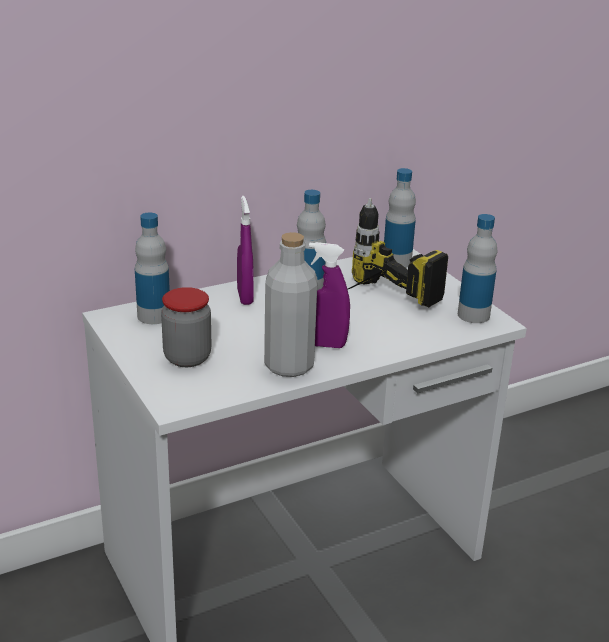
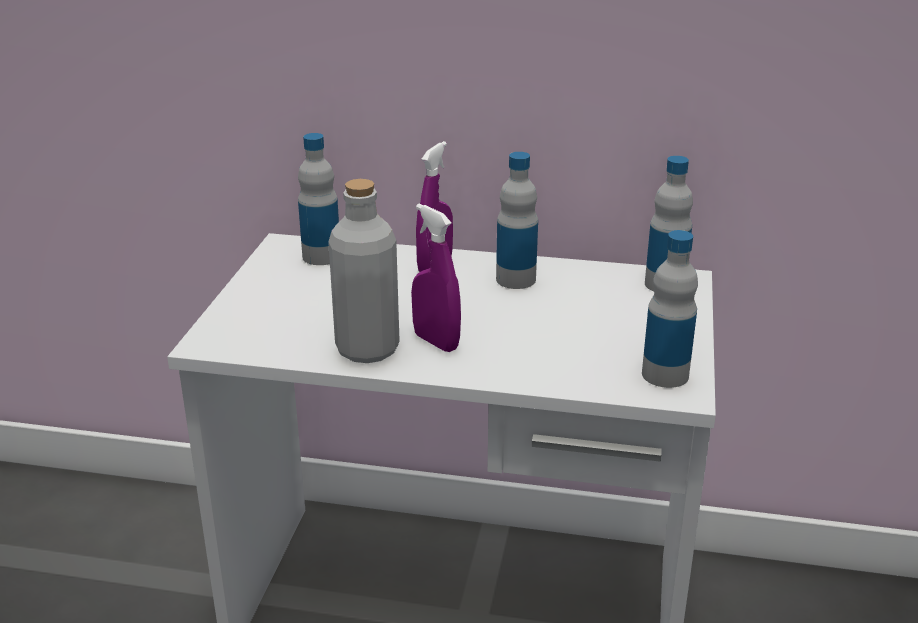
camera: 40 degrees right, 0 degrees up
jar [161,287,211,367] -> none
power drill [347,198,448,307] -> none

